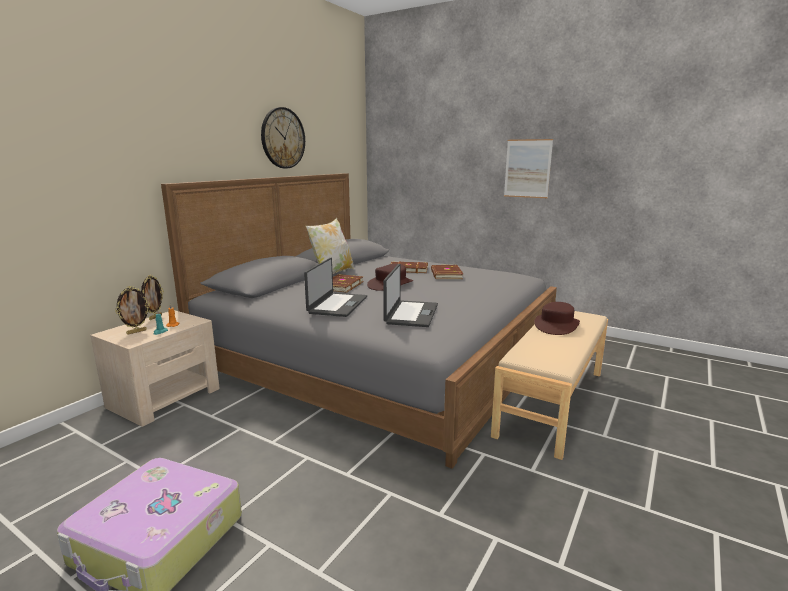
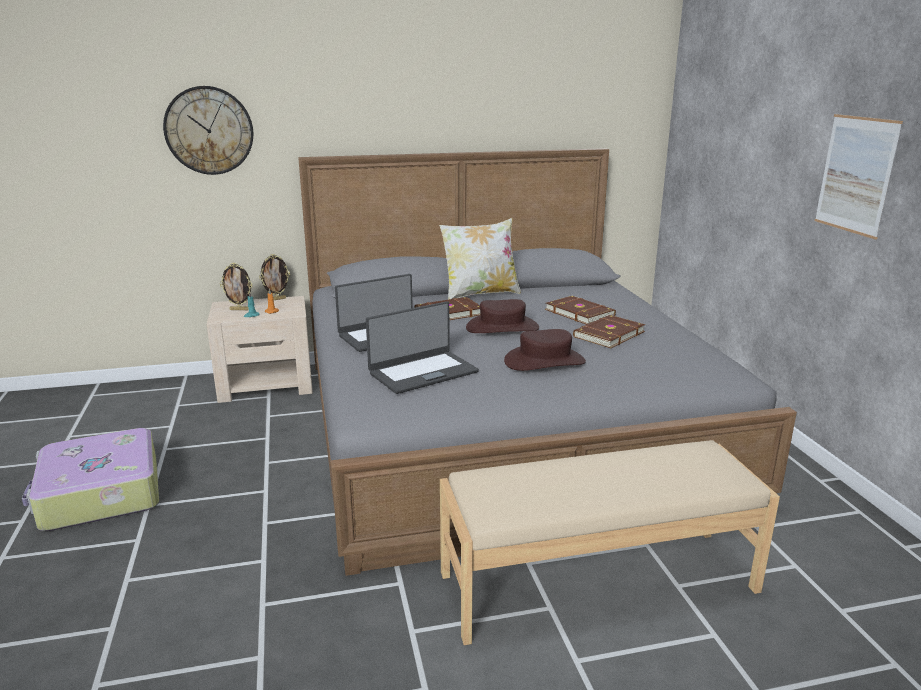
camera: 45 degrees right, 5 degrees up
wall clock [261,107,305,168] -> wall clock moved to [163,86,253,175]
brown hat [535,302,580,335] -> brown hat moved to [504,329,586,371]

